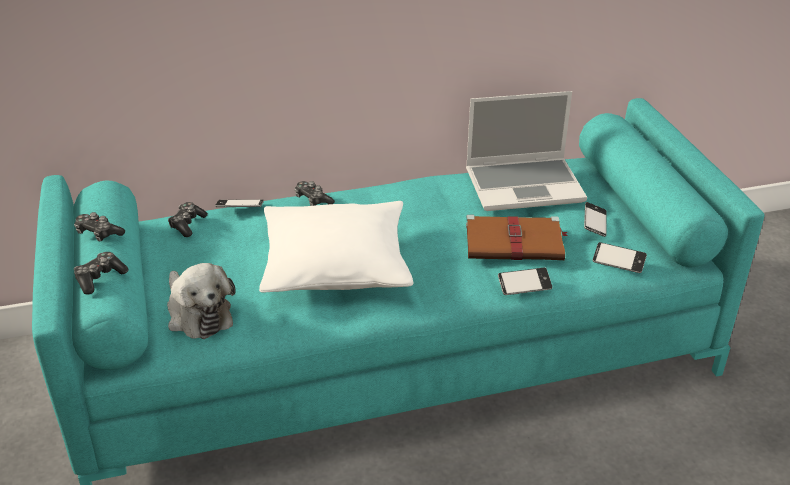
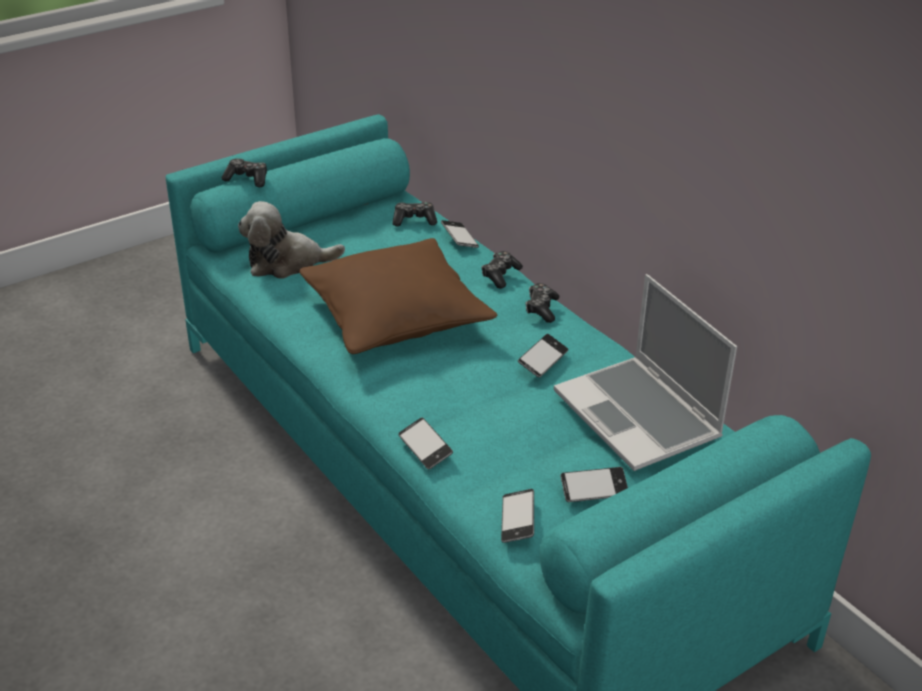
camera: 70 degrees right, 0 degrees up
game controller [74,212,125,241] -> game controller moved to [526,283,559,323]
plush toy [167,263,236,339] -> plush toy turned 45 degrees clockwise [238,201,345,279]
white pillow [259,201,413,293] -> brown pillow [299,238,498,354]
brown book [466,215,568,260] -> none
none -> phone [518,334,568,377]

